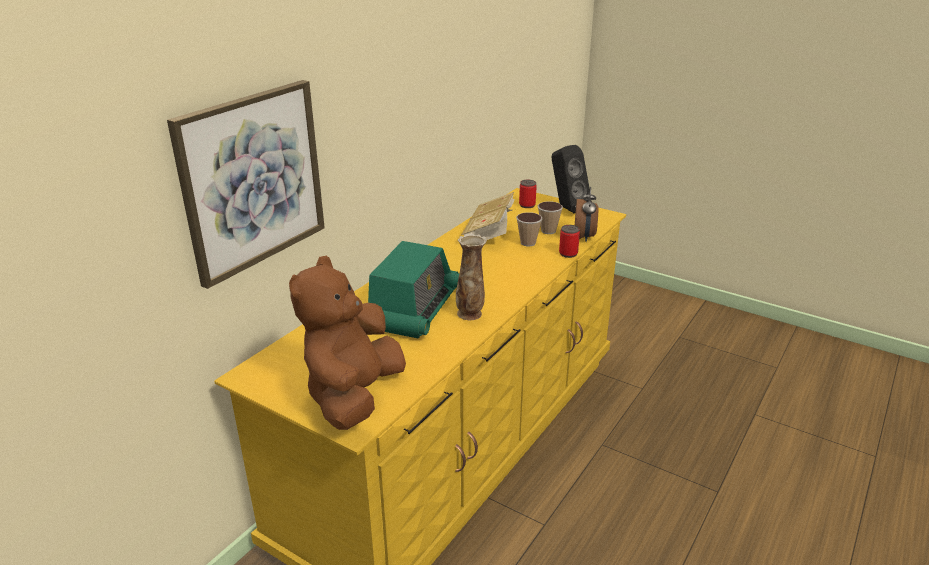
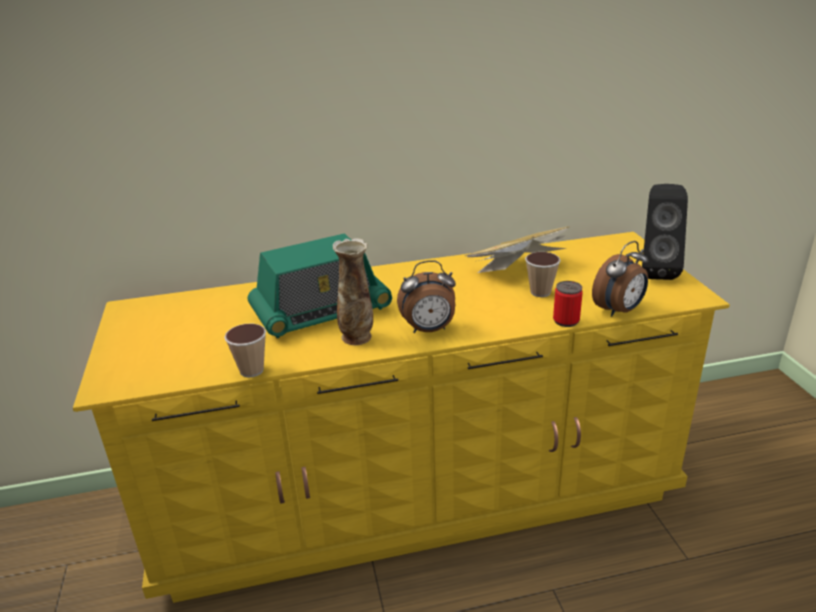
camera: 45 degrees right, 0 degrees up
picture [167,80,325,289] -> none
brown plush toy [289,256,406,430] -> none
can [519,180,537,208] -> none
cup [538,201,563,234] -> cup moved to [224,323,266,377]
none -> alarm clock [397,260,456,333]

